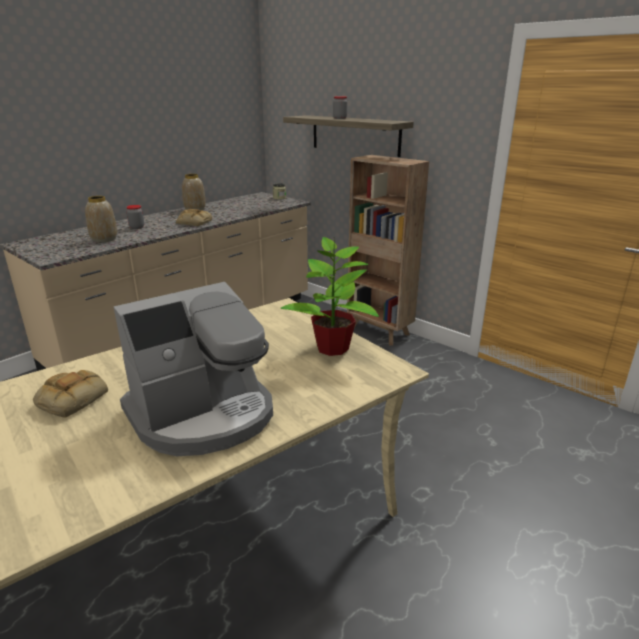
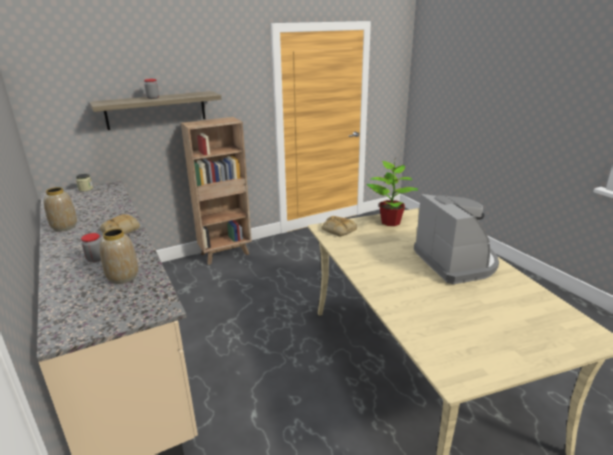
camera: 70 degrees left, 0 degrees up
bread [33,370,108,418] -> bread moved to [321,216,357,237]

